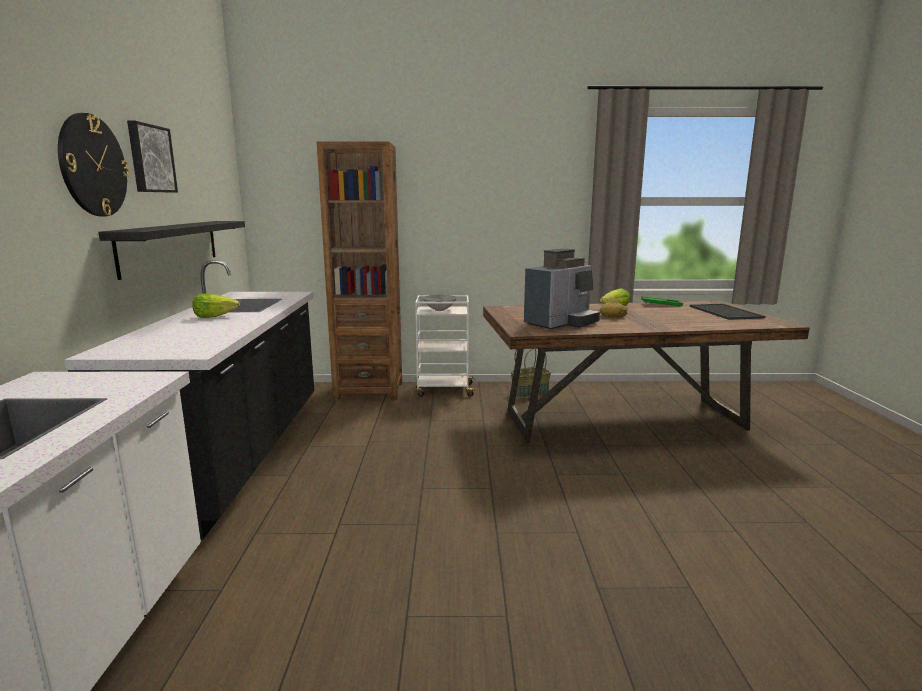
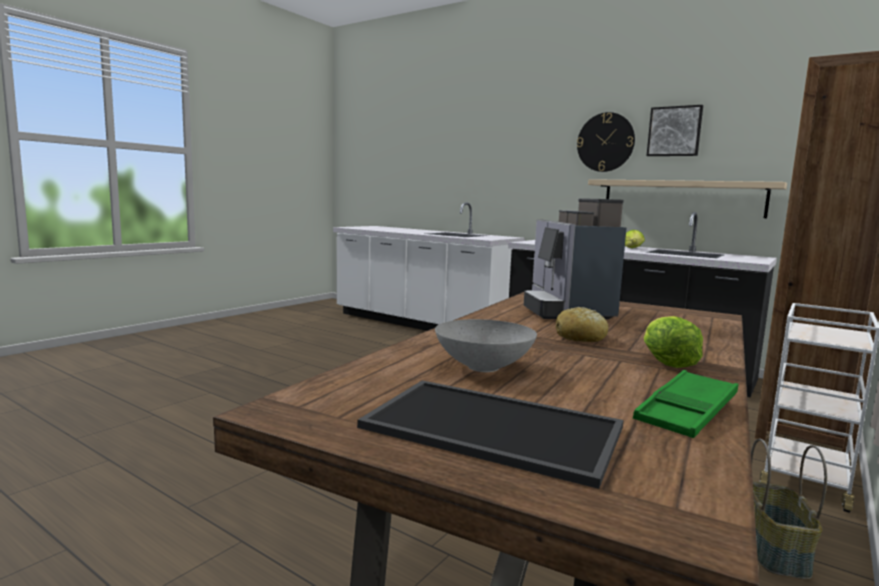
camera: 125 degrees right, 5 degrees down
black shelf [98,221,245,280] -> beige shelf [588,179,787,218]
grey bowl [423,295,457,311] -> grey bowl moved to [435,319,537,372]

